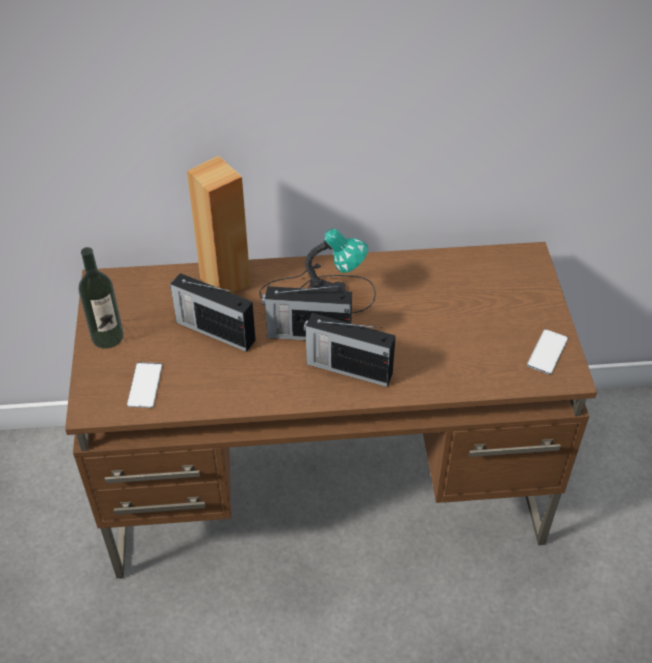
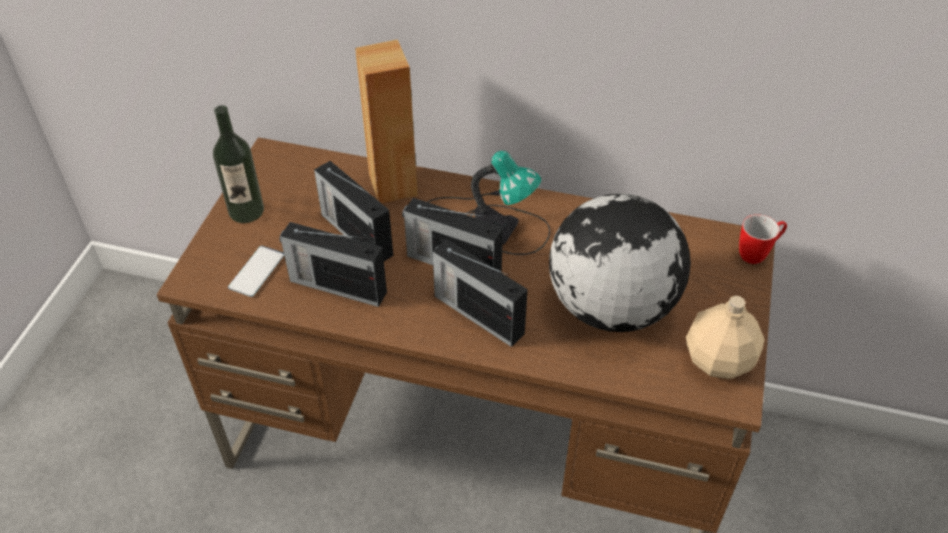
camera: 20 degrees right, 0 degrees up
phone [527,329,568,375] -> beige bottle [686,296,765,379]
none -> radio [280,222,387,307]
none -> globe [549,193,691,332]
none -> mug [739,214,787,264]

